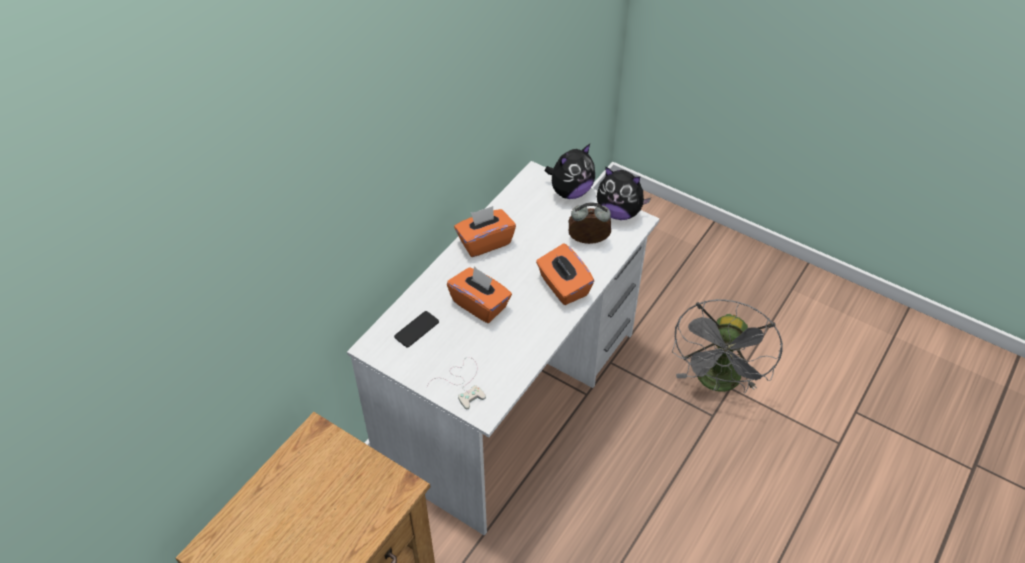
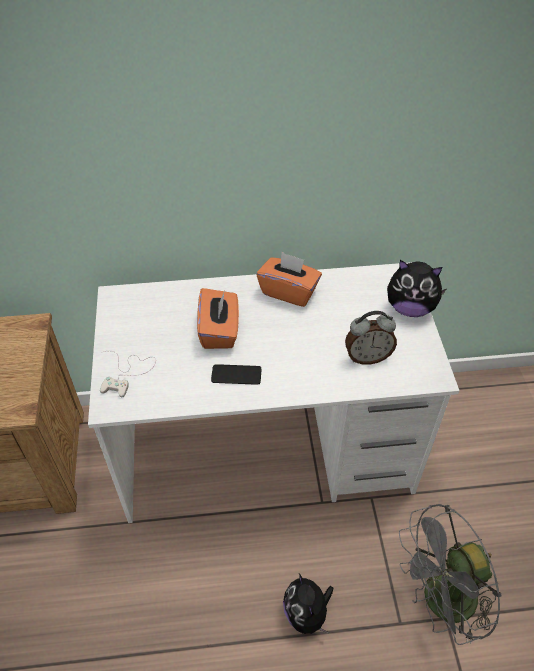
camera: 50 degrees right, 0 degrees up
phone [394,311,439,348] -> phone moved to [211,364,261,385]
orange tissue box [536,243,594,305] -> none
alarm clock [568,203,611,244] -> alarm clock turned 120 degrees clockwise [345,311,397,365]
plush toy [597,167,651,220] -> plush toy moved to [283,574,333,634]

